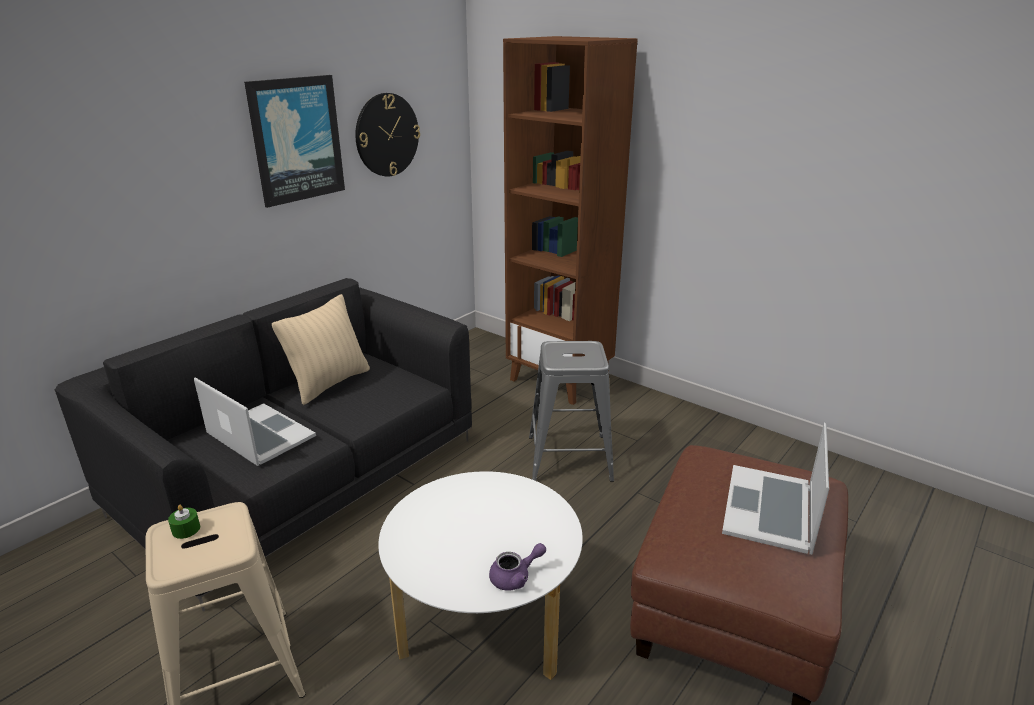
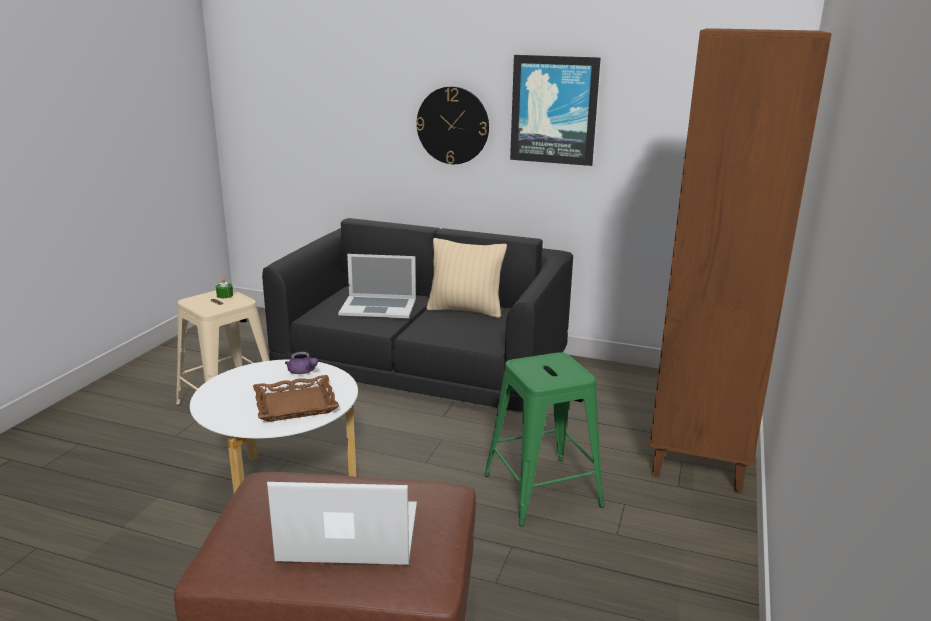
camera: 70 degrees right, 5 degrees down
laptop [194,377,316,466] -> laptop turned 75 degrees clockwise [338,254,416,318]
wall clock [355,93,420,177] -> wall clock moved to [416,86,489,164]
purple teapot [489,543,546,590] -> purple teapot moved to [285,352,318,374]
grey stool [529,341,614,482] -> green stool [484,352,604,526]
none -> brown tray [253,375,339,422]

